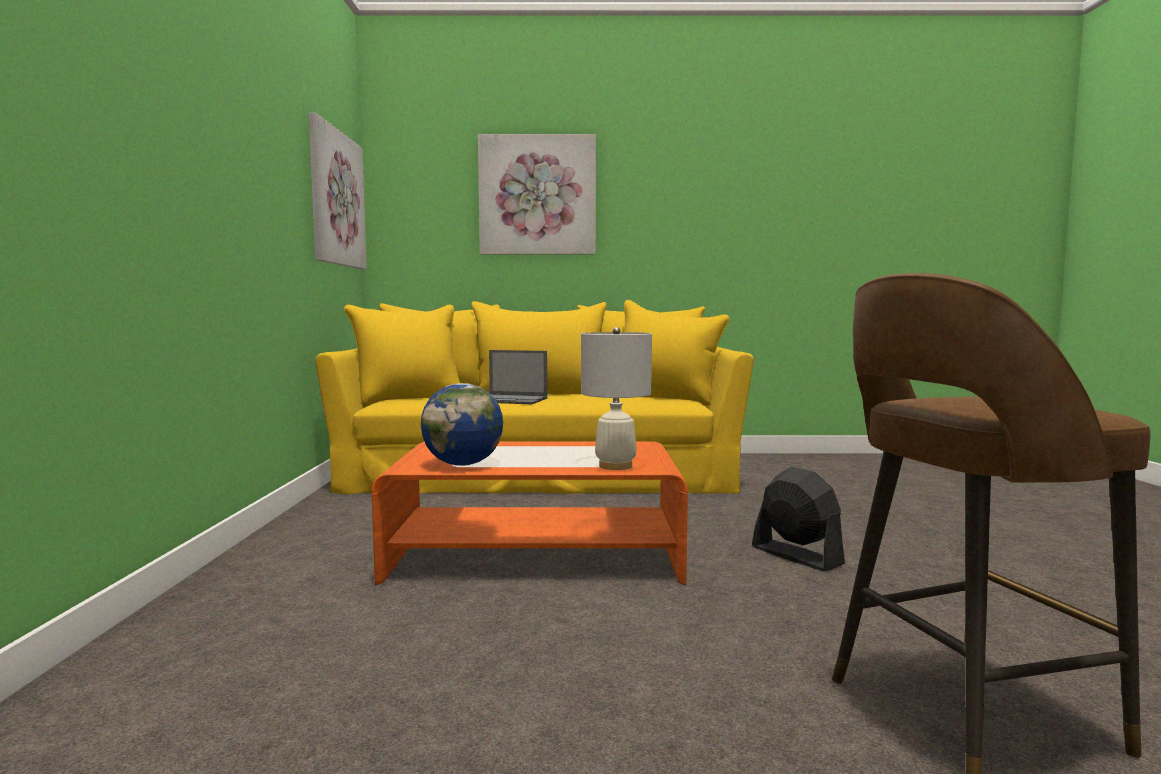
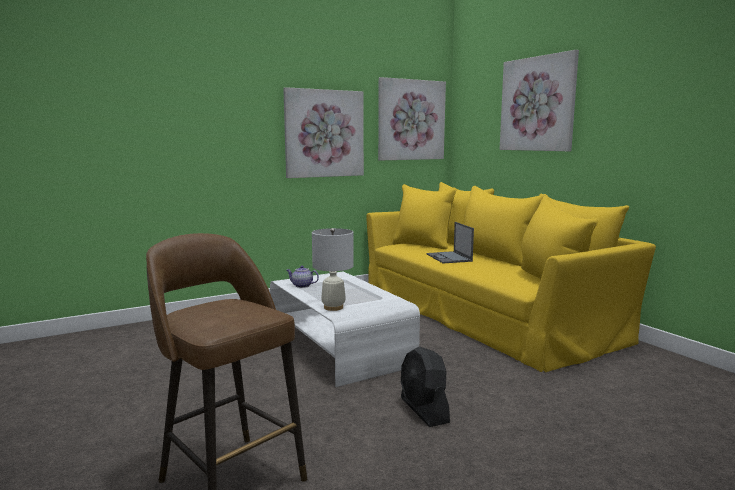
camera: 60 degrees right, 5 degrees up
orange coffee table [372,441,688,585] -> white coffee table [270,271,420,387]
globe [421,383,503,466] -> teapot [287,266,319,288]
black fan [752,467,845,571] -> black fan turned 135 degrees clockwise [401,346,450,427]
none -> picture [283,87,364,178]

